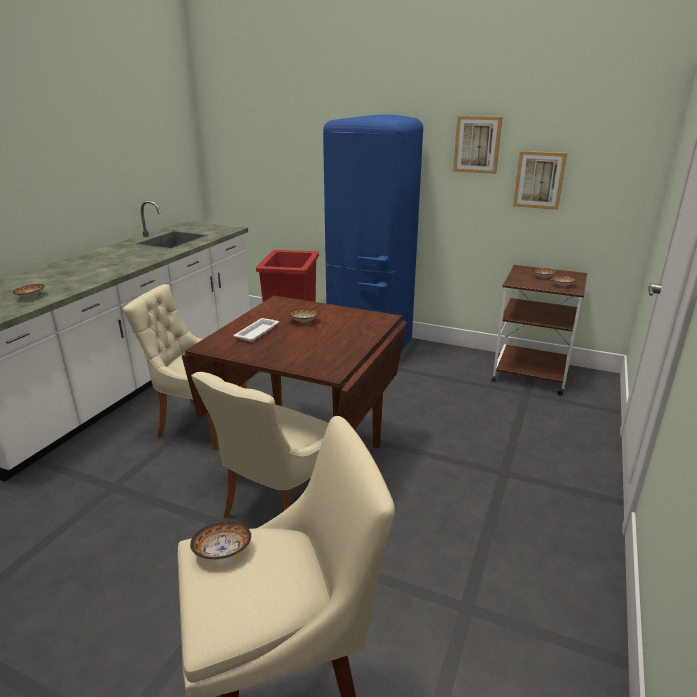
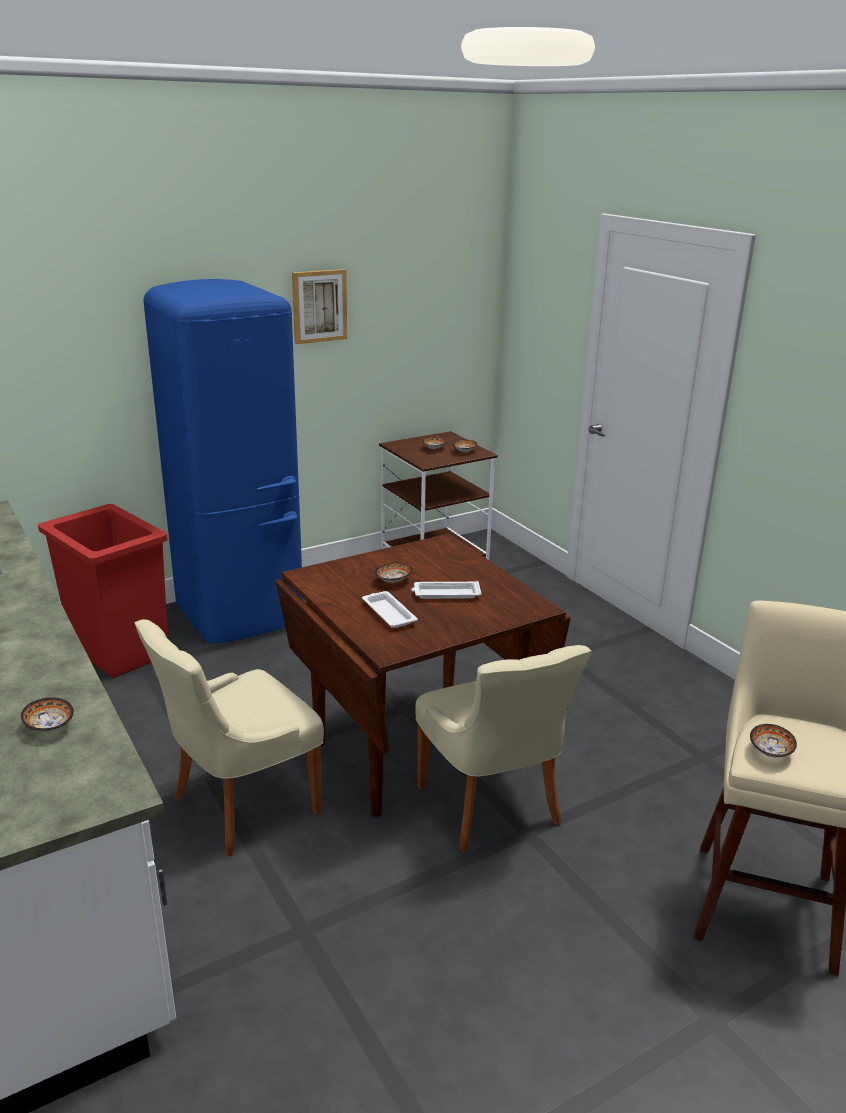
camera: 55 degrees left, 0 degrees up
picture [513,151,567,210] -> none
none -> white tray [411,581,481,599]

